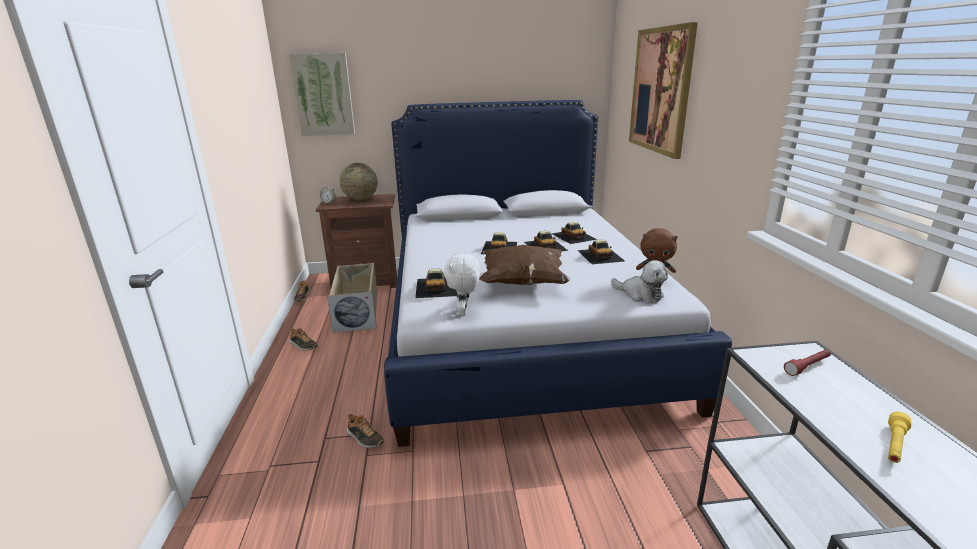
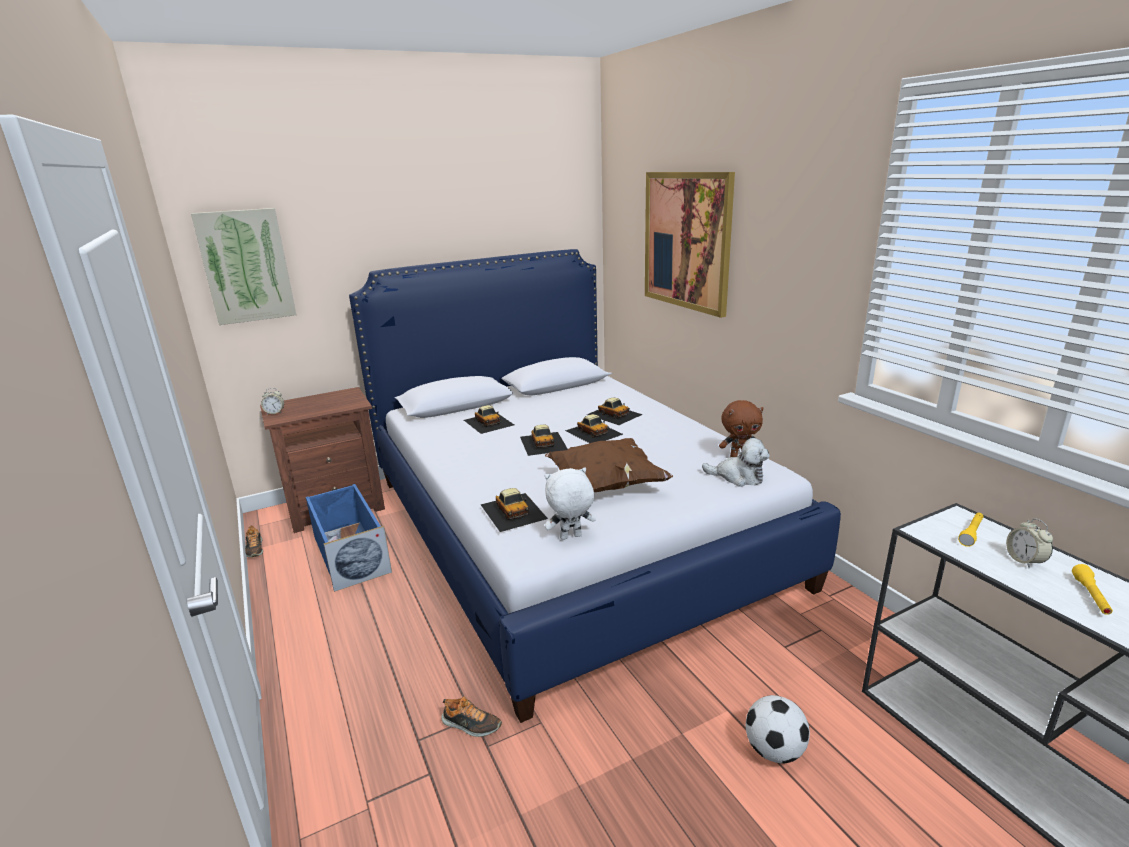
camera: 20 degrees left, 0 degrees up
shoe [290,328,318,350] -> none
beige storage box [327,263,378,333] -> blue storage box [306,484,392,592]
globe [340,163,378,200] -> none
white plush toy [444,252,481,316] -> white plush toy turned 90 degrees clockwise [545,467,596,540]
toy car [577,240,625,264] -> toy car moved to [464,405,514,434]
red flashlight [784,349,831,376] -> yellow flashlight [958,513,984,547]
none -> football [746,695,810,763]
none -> alarm clock [1006,518,1053,569]

